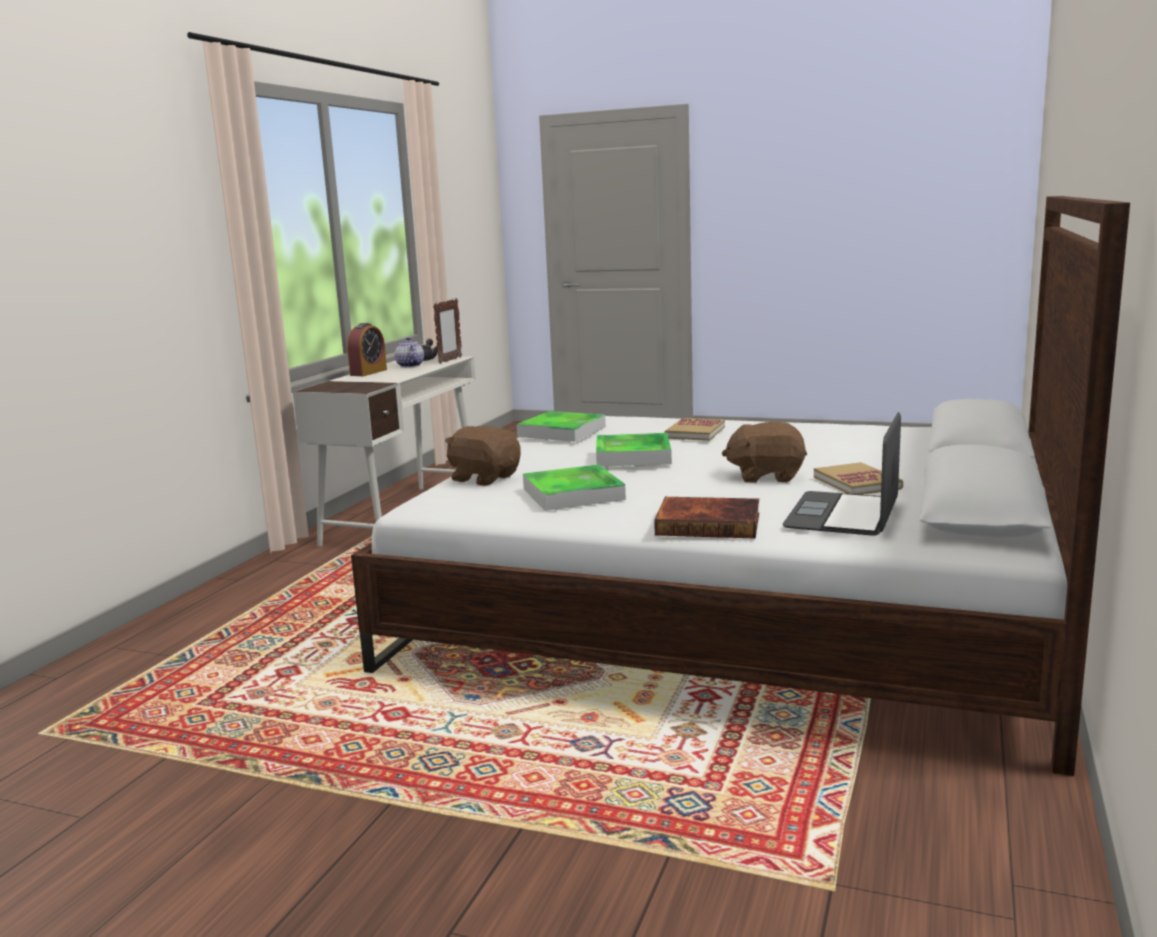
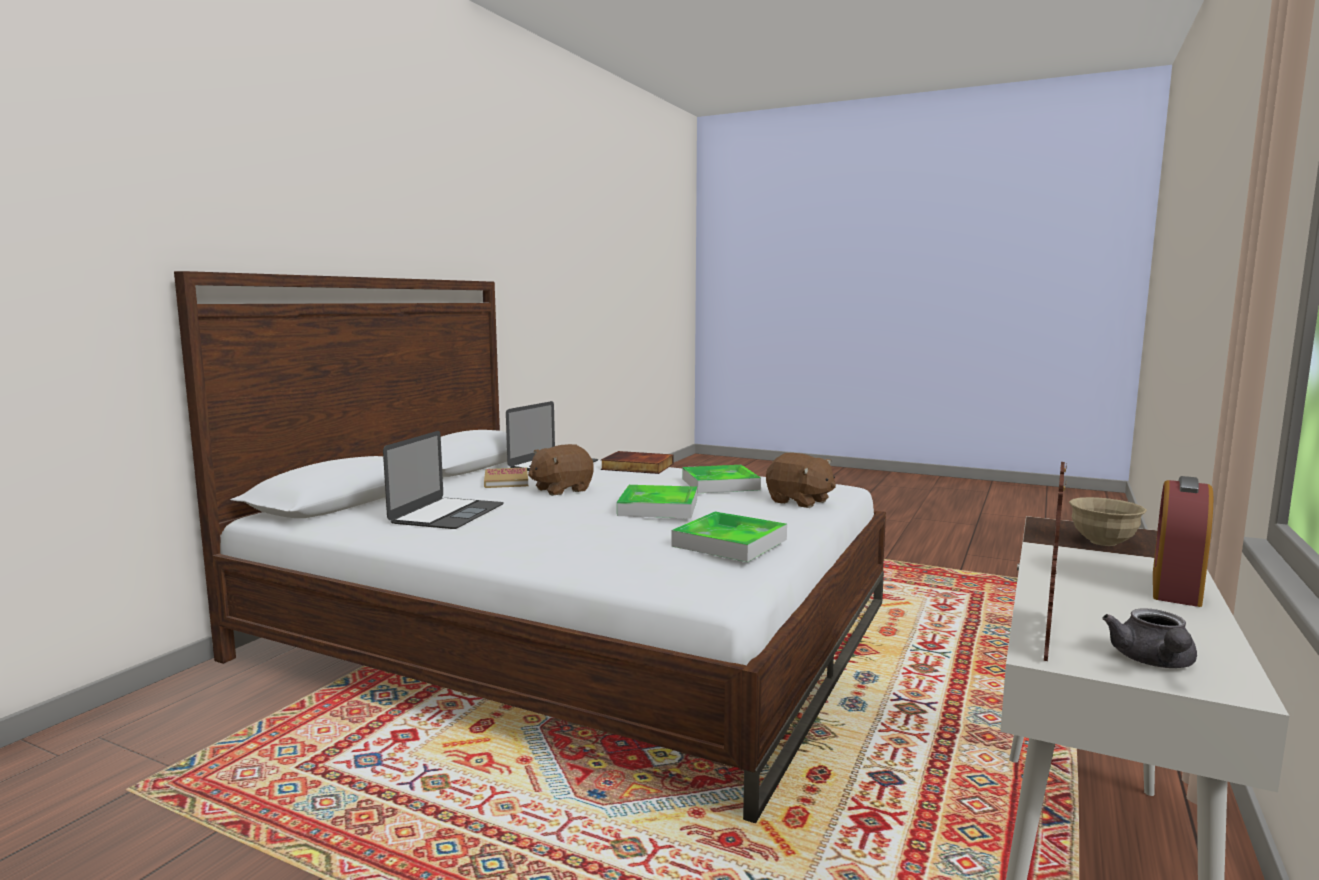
camera: 175 degrees left, 5 degrees down
teapot [395,337,424,367] -> none
book [664,418,725,441] -> none
brown plush toy [722,422,807,483] -> brown plush toy turned 135 degrees clockwise [528,444,594,496]
none -> laptop [383,431,504,529]
none -> beige bowl [1069,497,1147,546]

